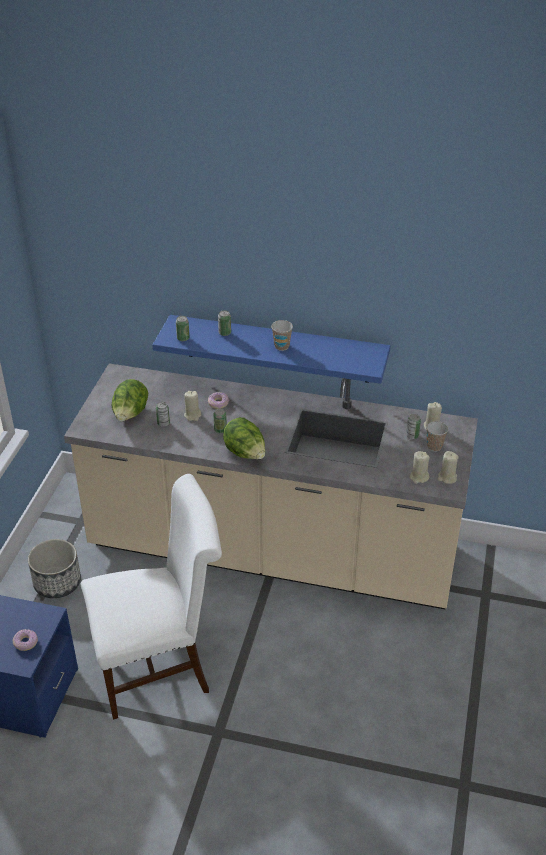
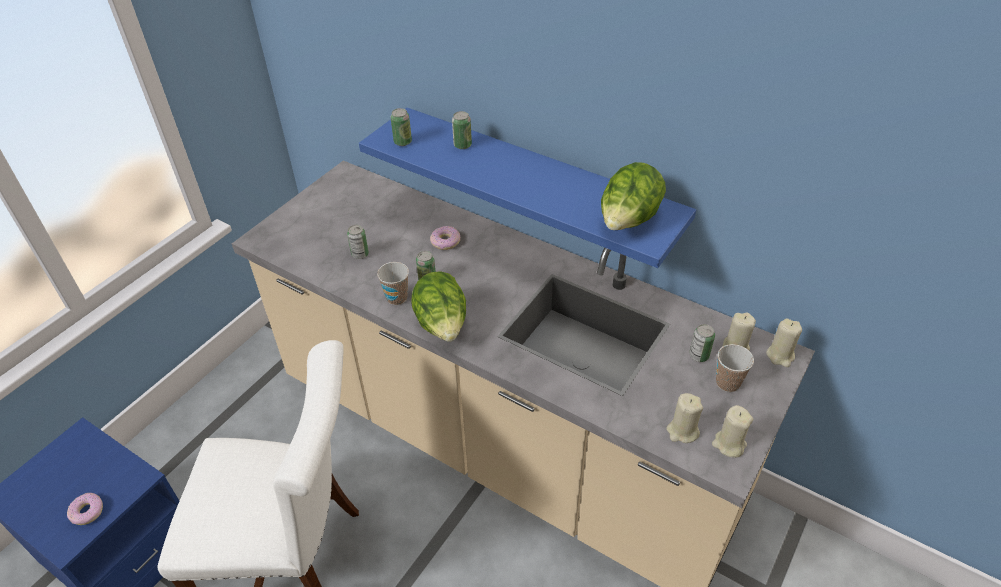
camera: 20 degrees right, 5 degrees up
planter [28,539,81,598] -> none
lettuce [111,379,148,421] -> lettuce moved to [601,162,666,230]
beige candle [184,391,201,421] -> beige candle moved to [766,318,802,367]
cup [271,320,293,351] -> cup moved to [377,262,409,305]

